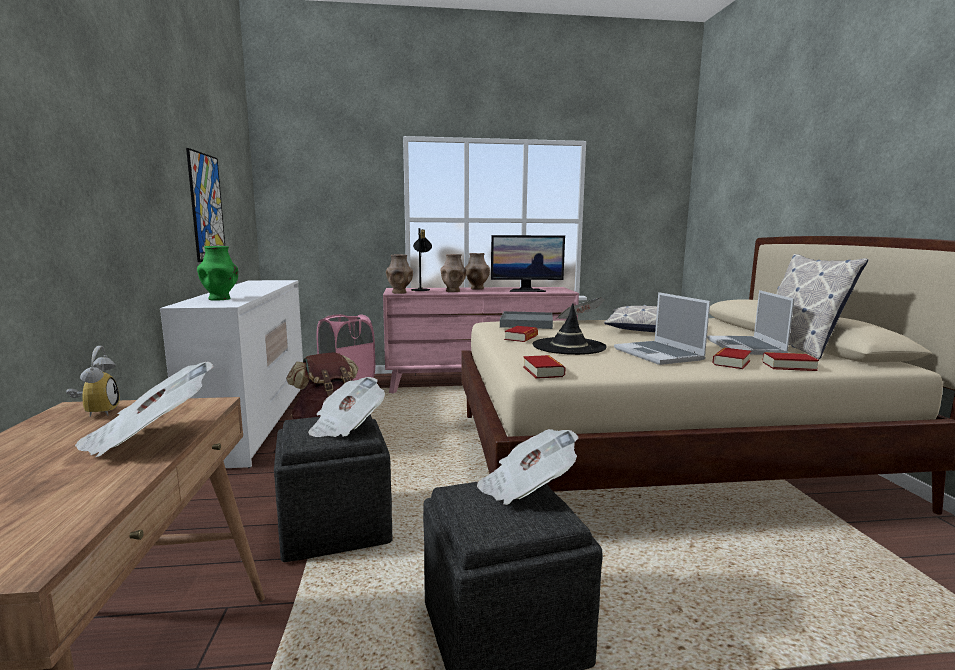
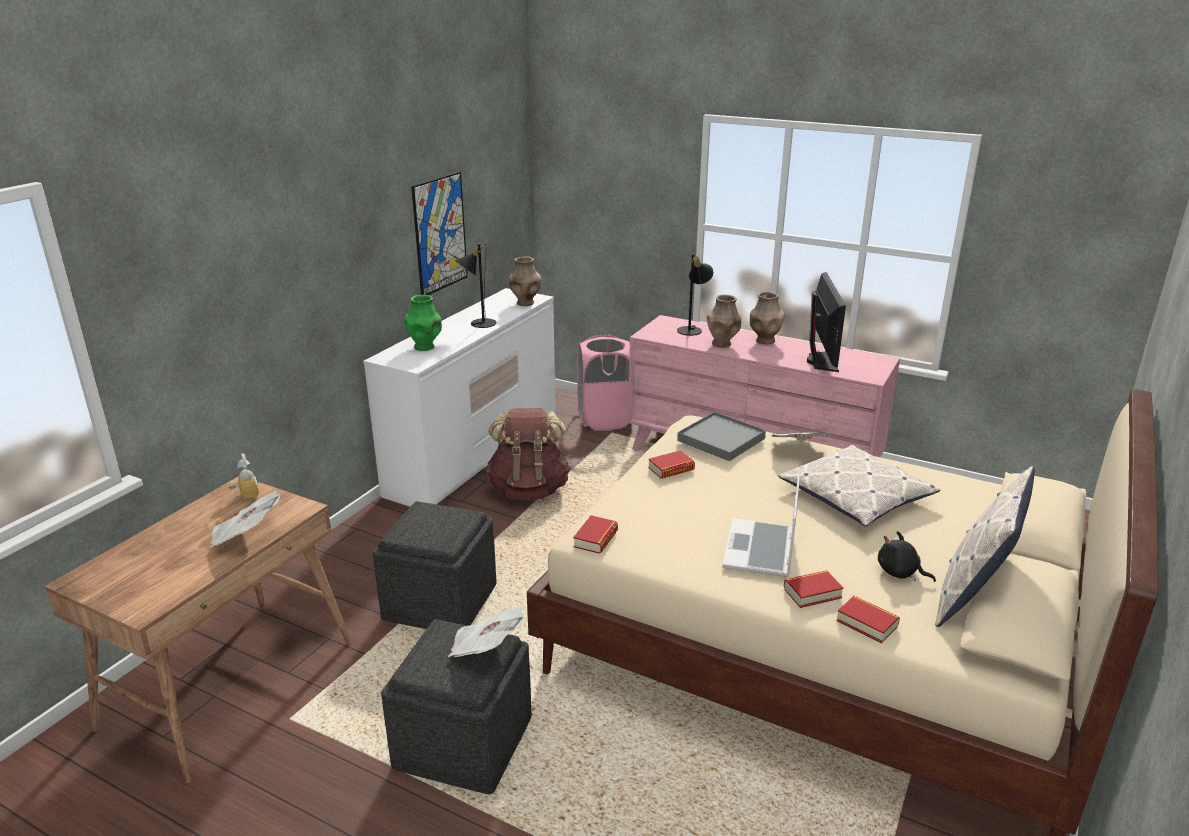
camera: 35 degrees right, 15 degrees up
alarm clock [66,346,120,417] -> alarm clock turned 45 degrees counterclockwise [229,453,259,500]
newspaper [308,377,385,437] -> none
brown vase [386,254,413,294] -> brown vase moved to [509,257,541,306]
monitor [491,235,565,292] -> monitor turned 120 degrees counterclockwise [807,272,846,372]
black hat [533,303,607,355] -> none
laptop [707,290,795,355] -> black plush toy [878,531,936,582]
none -> black table lamp [455,243,496,328]

